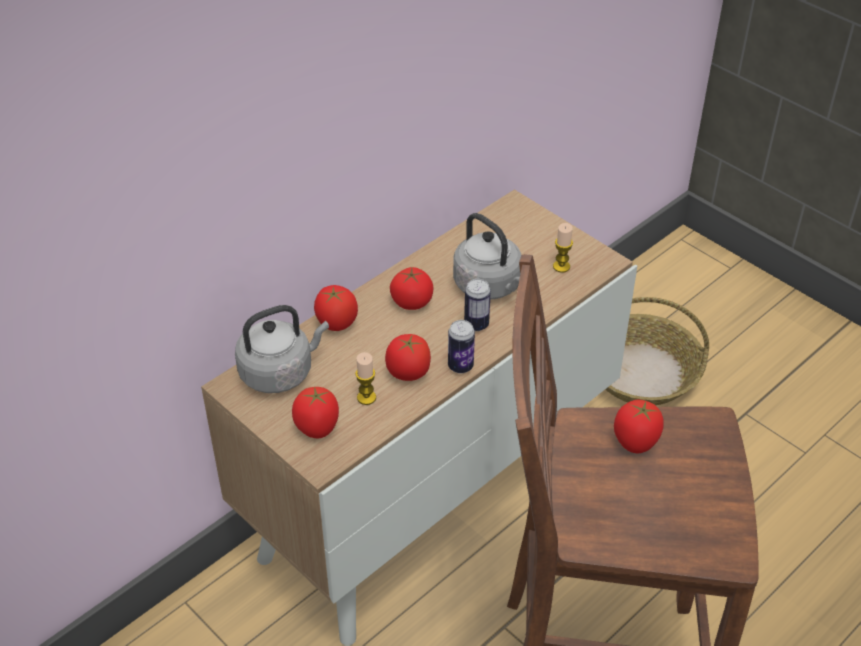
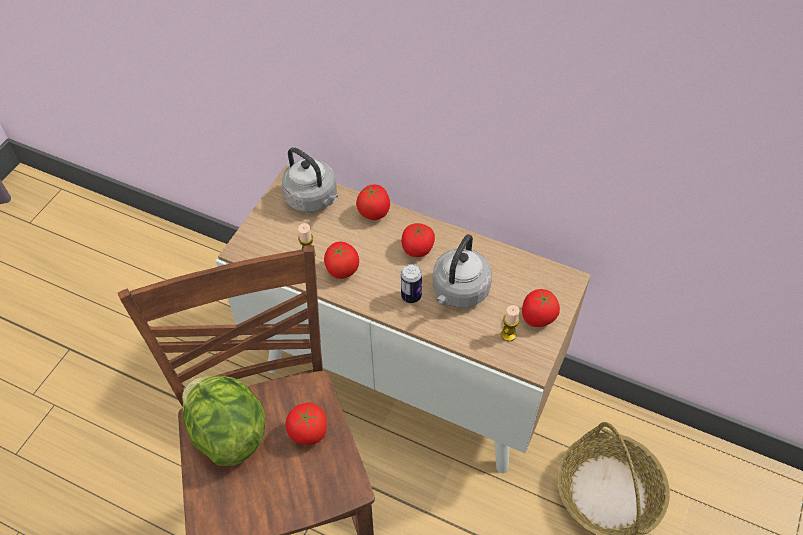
camera: 70 degrees right, 10 degrees up
tomato [292,387,339,438] -> tomato moved to [522,289,560,327]
can [448,320,475,373] -> none
none -> lettuce [182,376,265,466]

